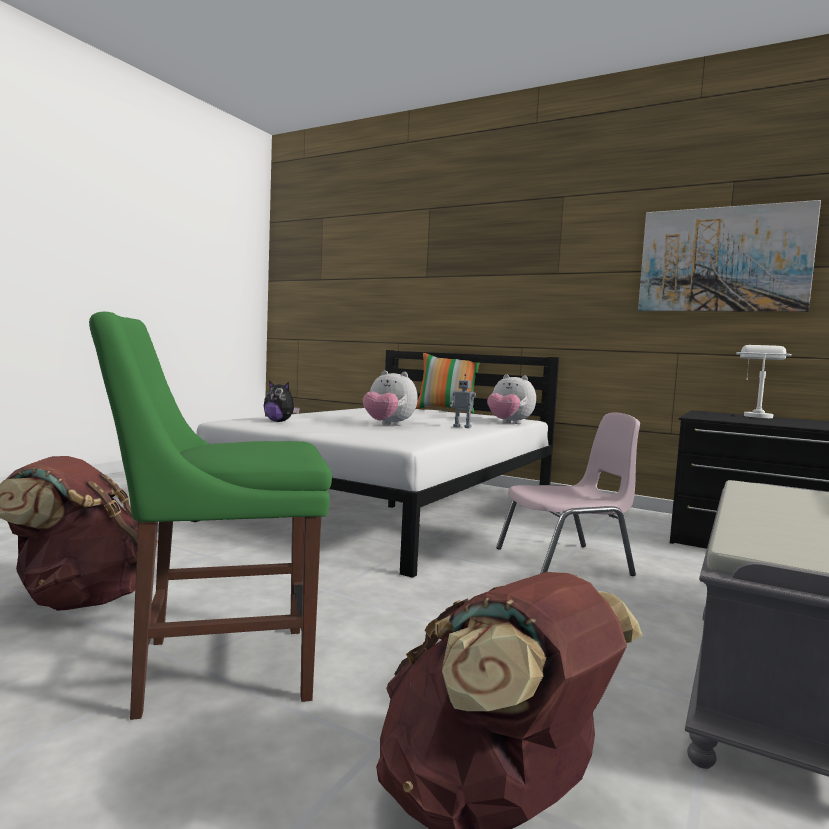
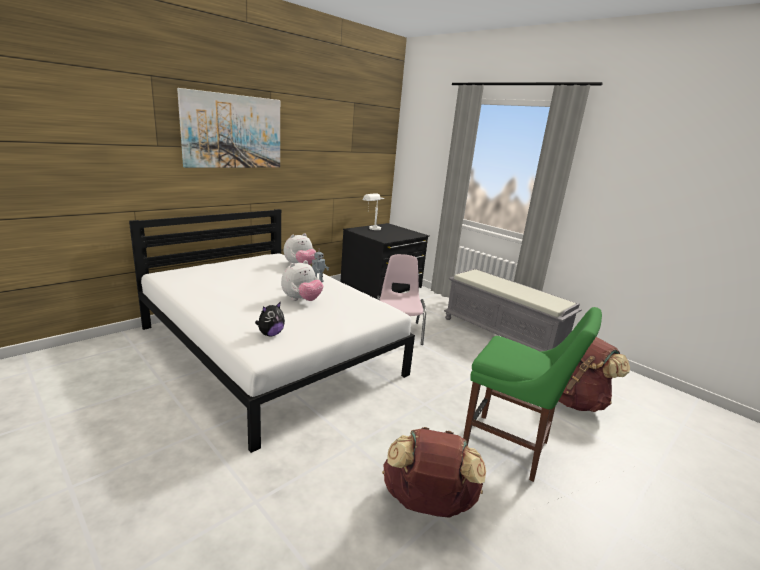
camera: 75 degrees left, 15 degrees up
green chair [89,312,332,720] -> green chair turned 60 degrees counterclockwise [463,307,602,482]
pillow [416,353,480,413] -> none
picture [638,200,821,312] -> picture moved to [177,88,280,168]

